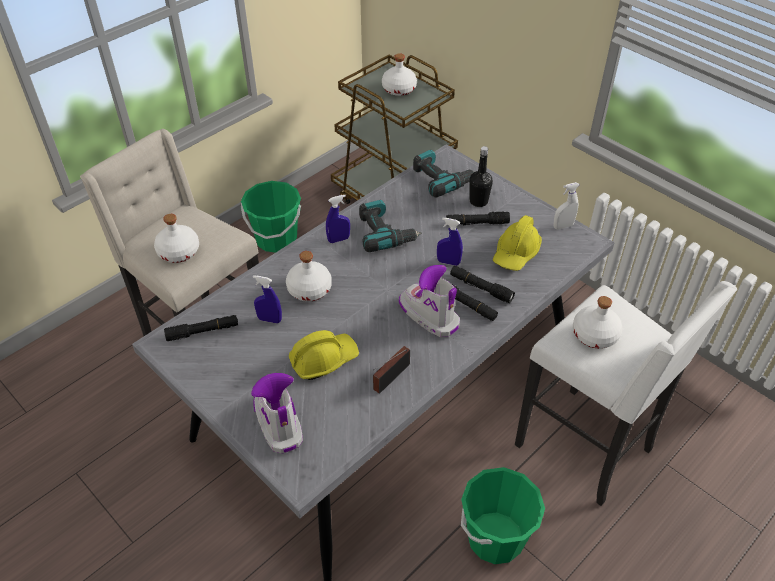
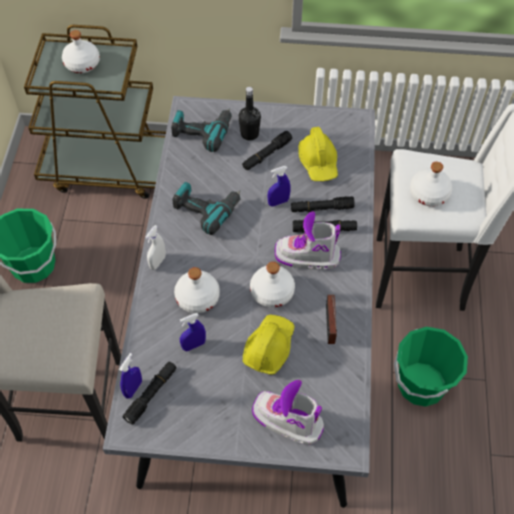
camera: 40 degrees left, 10 degrees up
white bottle [154,214,199,263] -> white bottle moved to [250,262,295,307]
blue spray bottle [326,195,350,243] -> blue spray bottle moved to [119,353,142,399]
white spray bottle [554,182,579,230] -> white spray bottle moved to [145,225,166,270]

